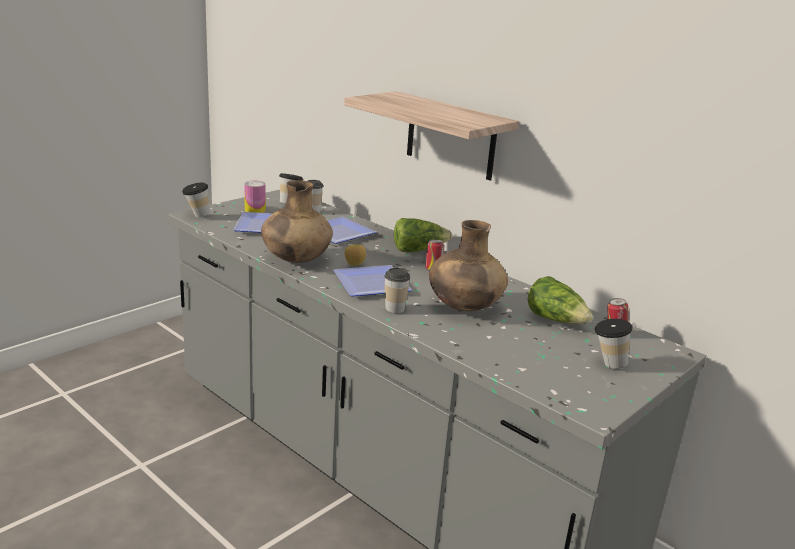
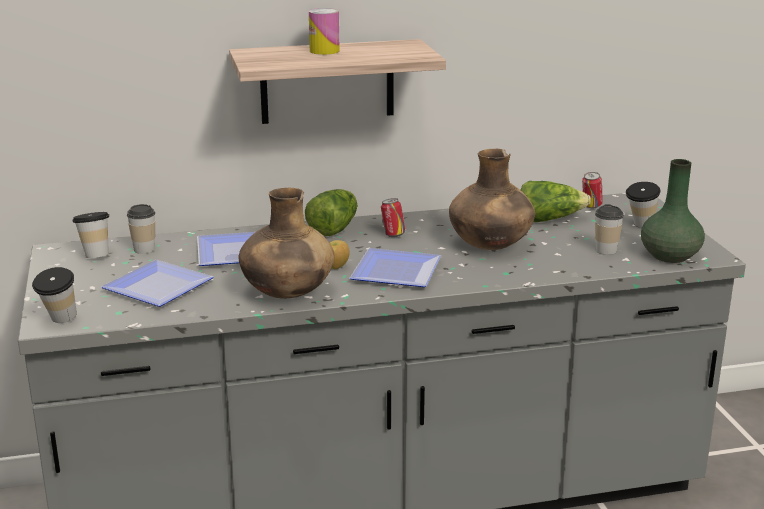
camera: 55 degrees left, 0 degrees up
can [244,181,266,213] -> can moved to [309,8,340,55]
cup [384,268,410,313] -> cup moved to [595,204,624,255]
none -> green vase [641,159,705,263]

